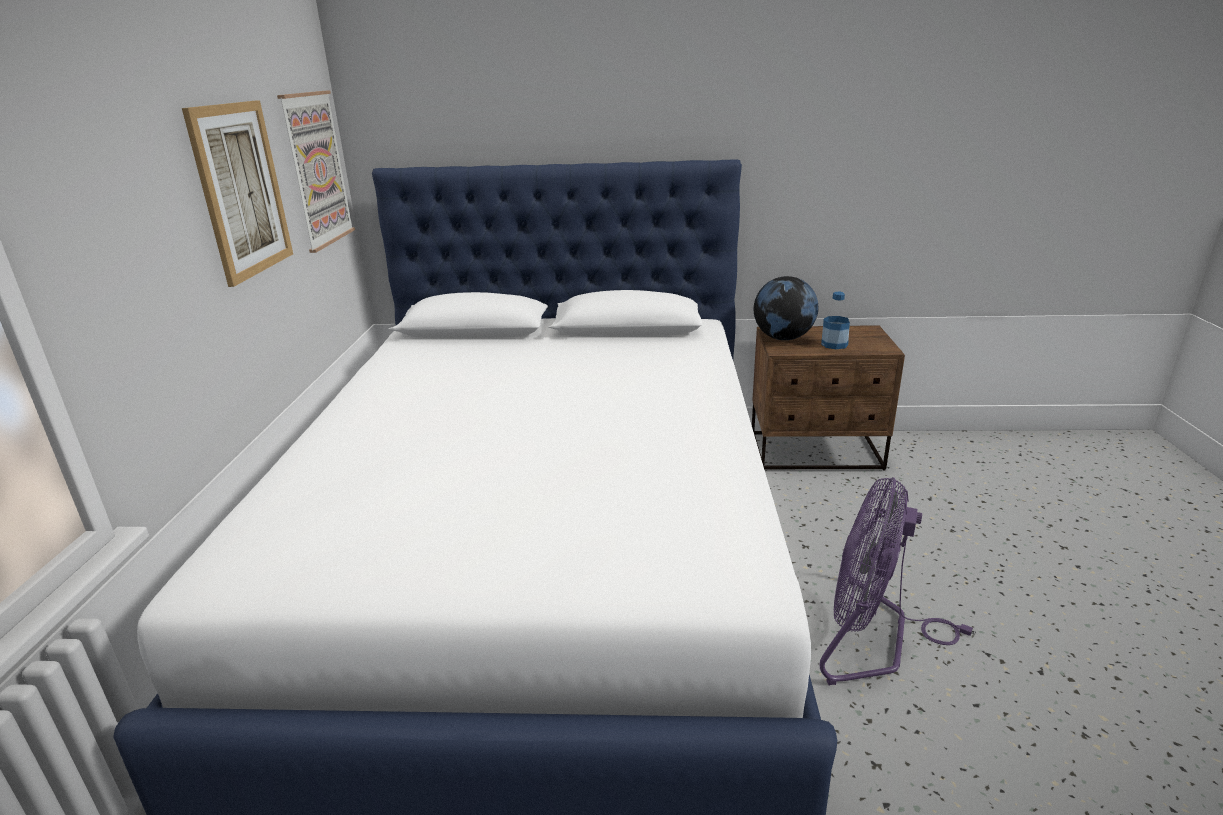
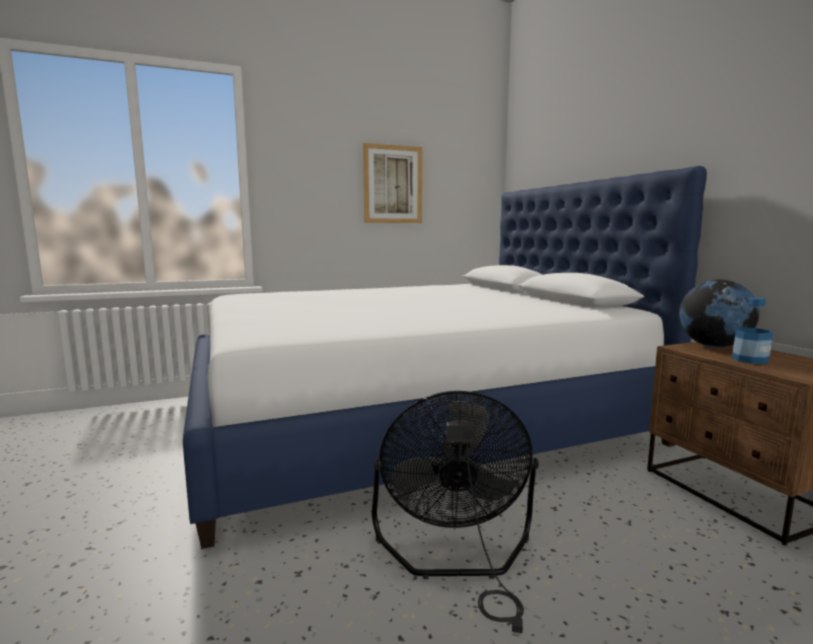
camera: 65 degrees right, 15 degrees down
picture [277,90,355,253] -> none
purple fan [820,477,976,686] -> black fan [372,391,539,634]

